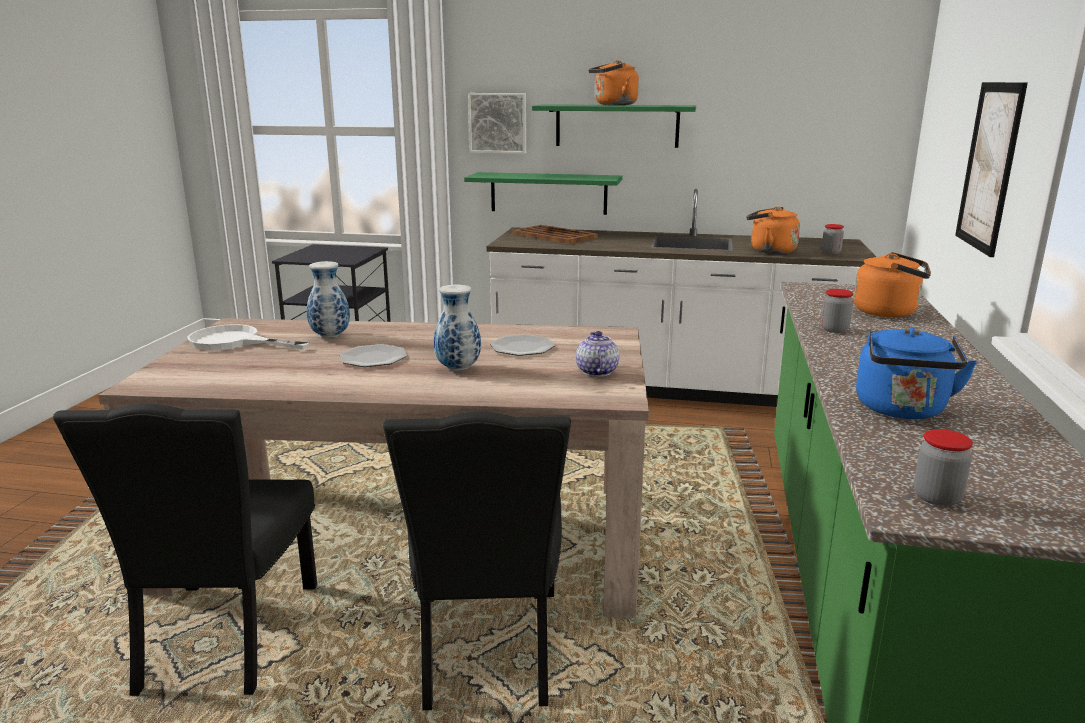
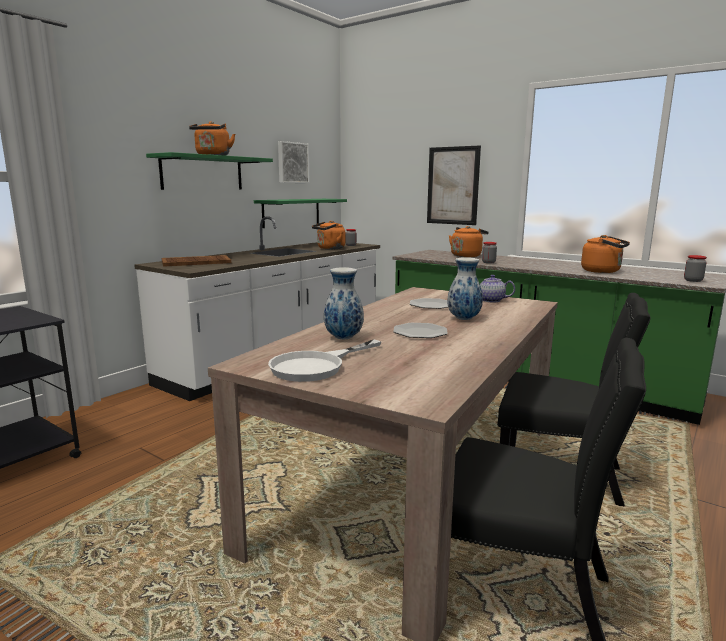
camera: 65 degrees left, 5 degrees down
green shelf [464,172,623,215] -> green shelf moved to [254,199,347,228]
picture [468,93,526,154] -> picture moved to [278,141,310,183]
blue kettle [856,327,977,419] -> orange kettle [581,235,630,273]

